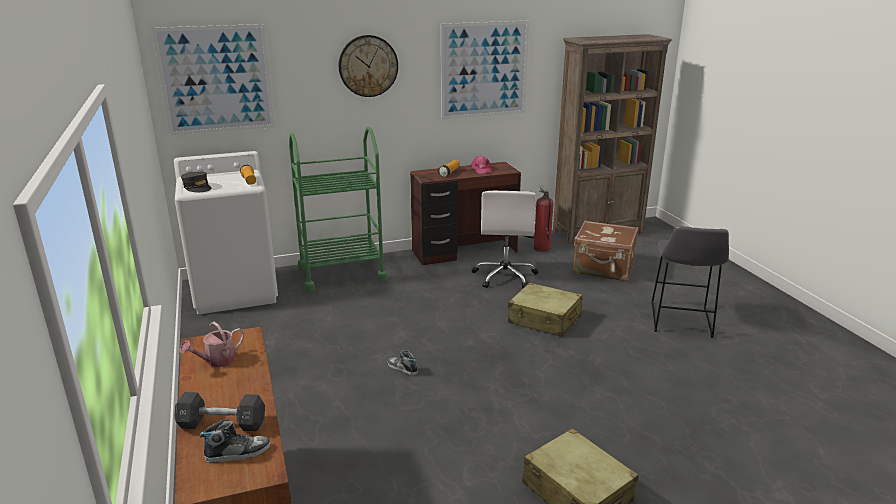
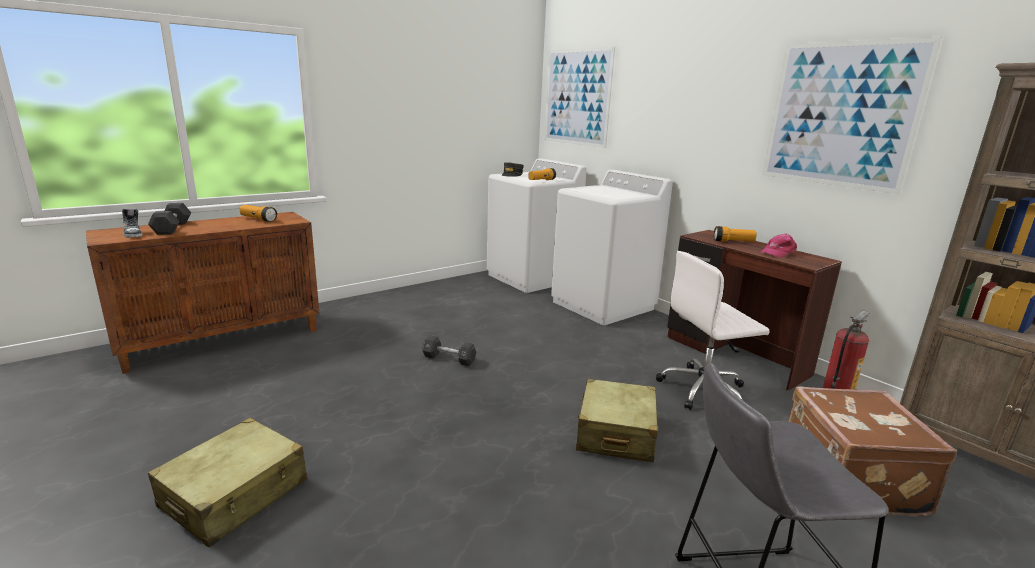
camera: 70 degrees right, 5 degrees down
watering can [180,322,244,367] -> flashlight [240,205,277,222]
green cart [289,127,387,292] -> white washing machine [551,170,673,325]
wall clock [339,35,398,97] -> none
shoe [387,350,418,376] -> black dumbbell [422,335,476,366]

